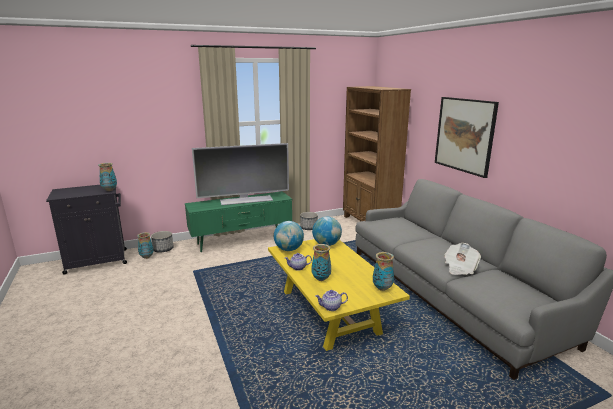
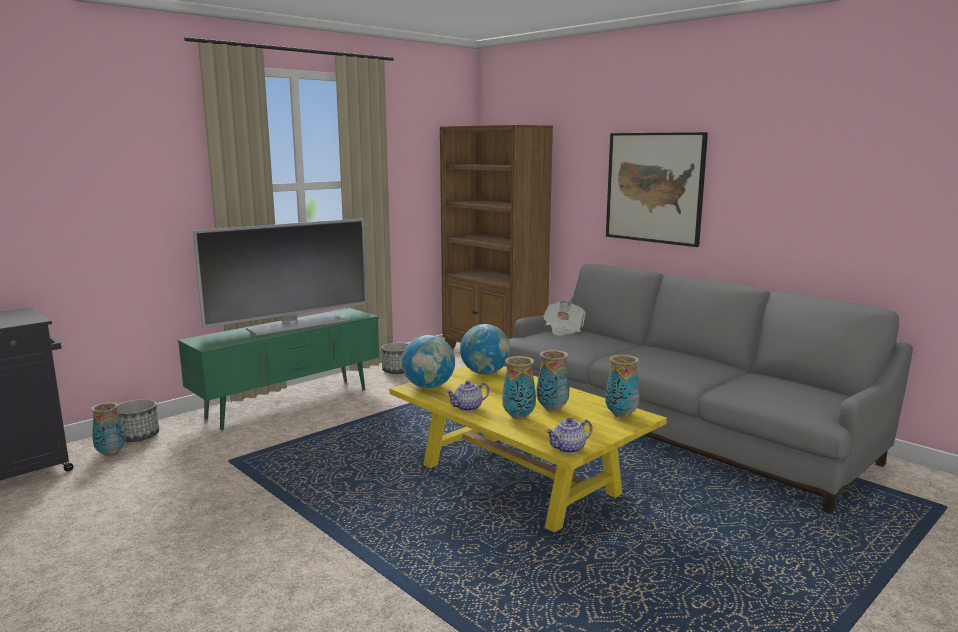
camera: 20 degrees left, 5 degrees down
vase [98,163,117,191] -> vase moved to [536,350,570,411]
newspaper [444,243,481,275] -> newspaper moved to [543,300,586,335]

